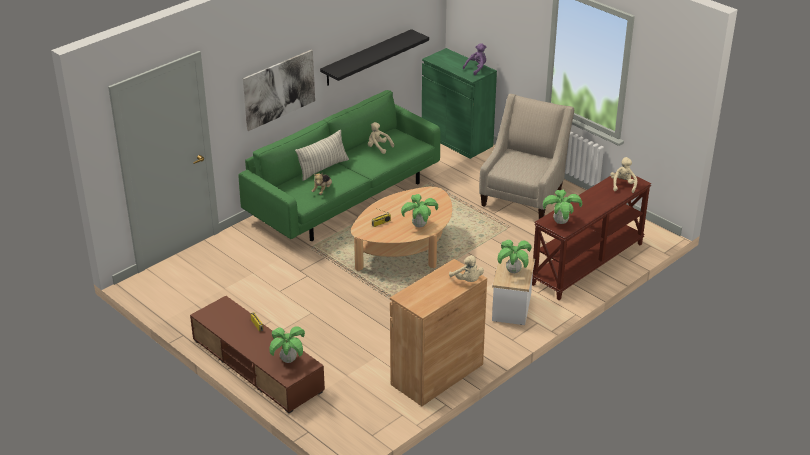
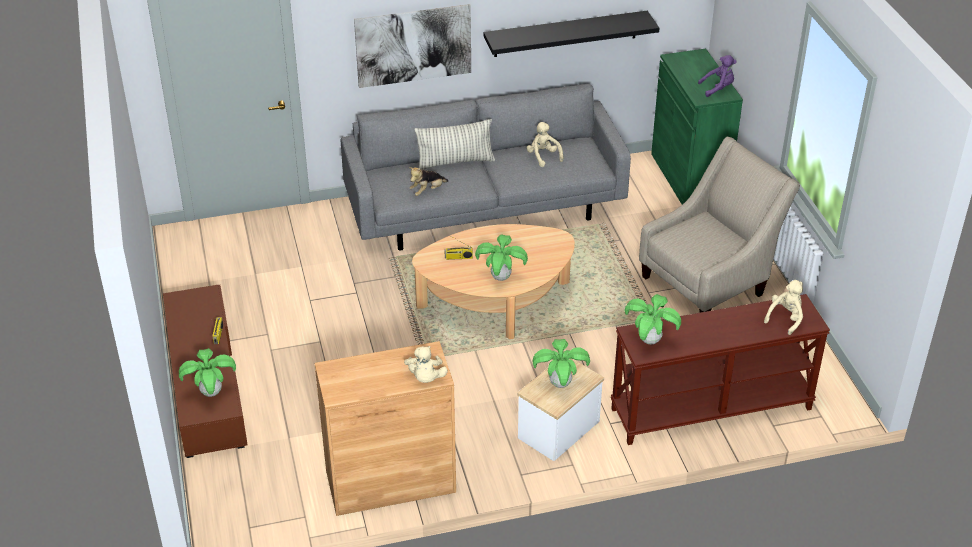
camera: 30 degrees right, 5 degrees up
green sofa [238,90,441,241] -> grey sofa [341,84,631,251]

